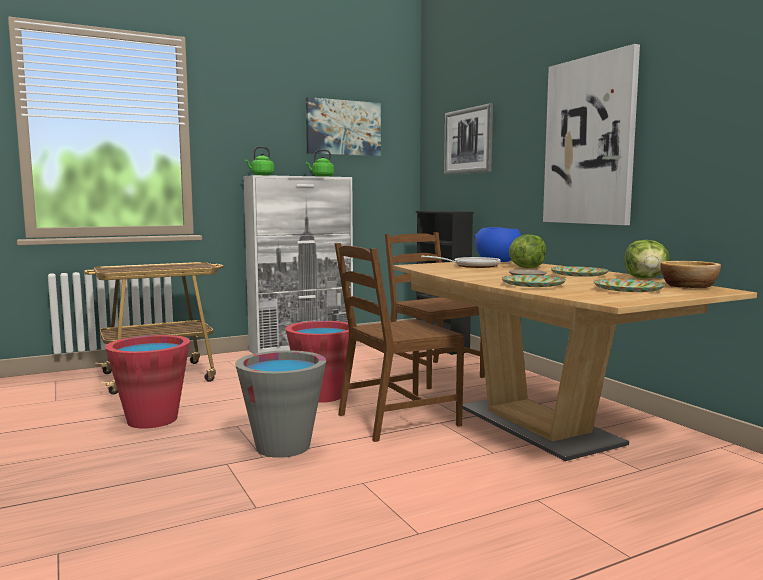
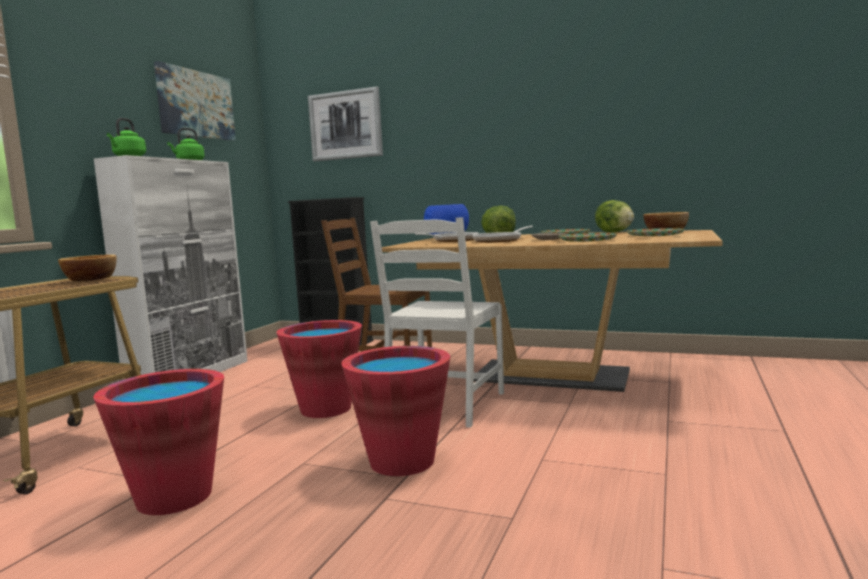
camera: 40 degrees left, 0 degrees up
grey bucket [235,350,326,458] -> red bucket [341,346,450,476]
brown chair [335,243,464,442] -> white chair [370,217,504,428]
picture [543,44,640,225] -> none
none -> bowl [58,254,117,281]
none -> frying pan [473,226,533,243]

